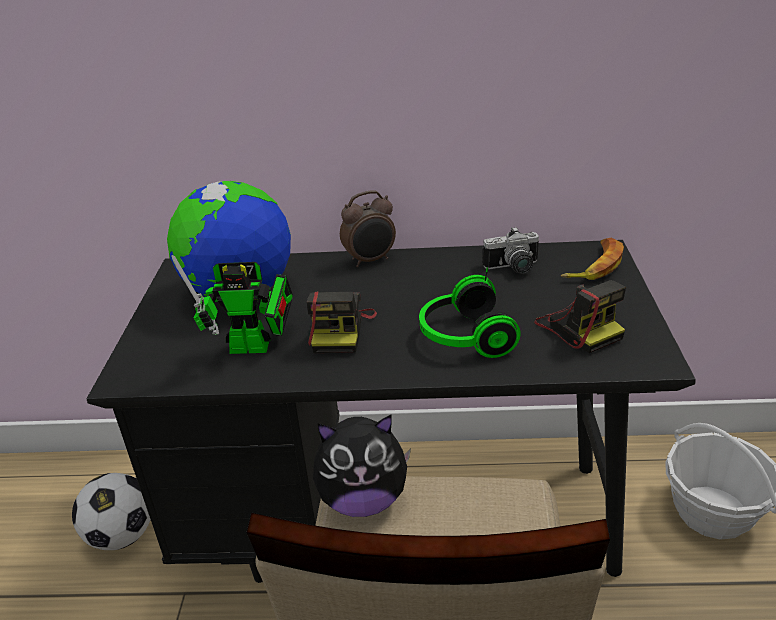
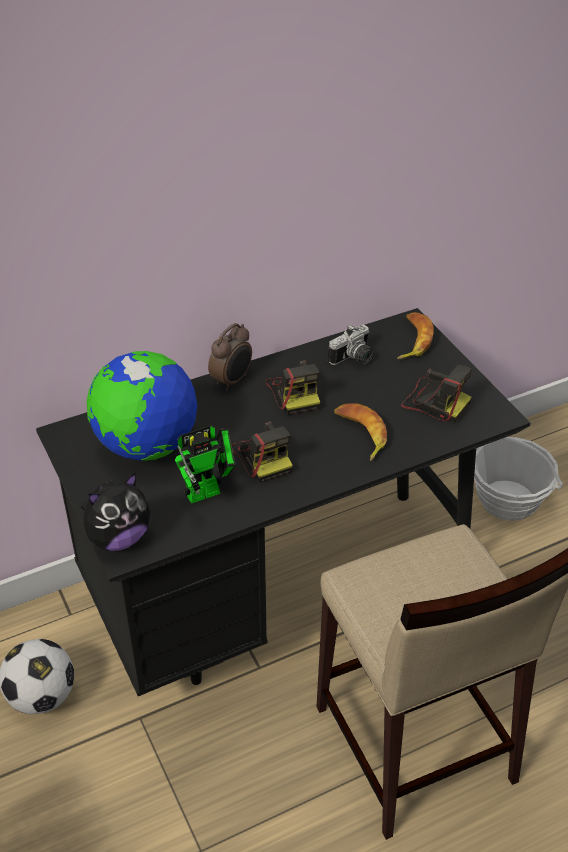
camera: 30 degrees left, 10 degrees up
plush toy [313,415,411,517] -> plush toy moved to [81,472,150,551]
headphones [419,267,521,358] -> banana [334,403,387,461]
none -> camera [266,360,320,415]

